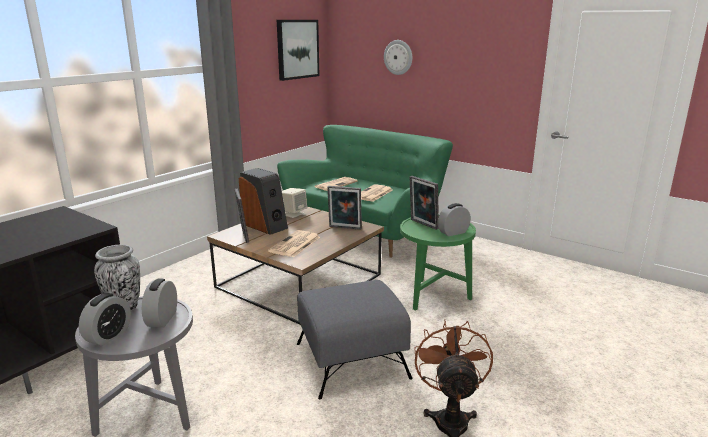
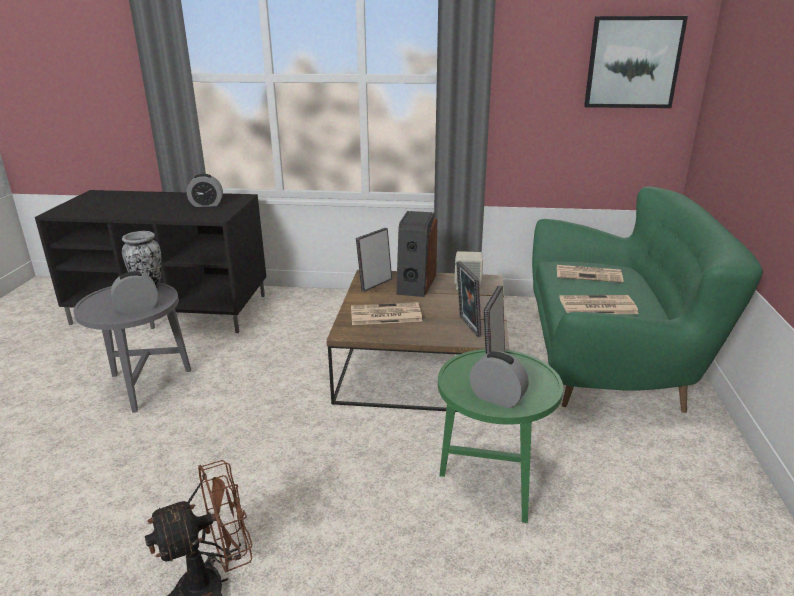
camera: 60 degrees right, 5 degrees up
alarm clock [79,293,131,346] -> alarm clock moved to [187,174,223,207]
grey ottoman [297,280,413,399] -> none
wall clock [384,40,412,75] -> none

